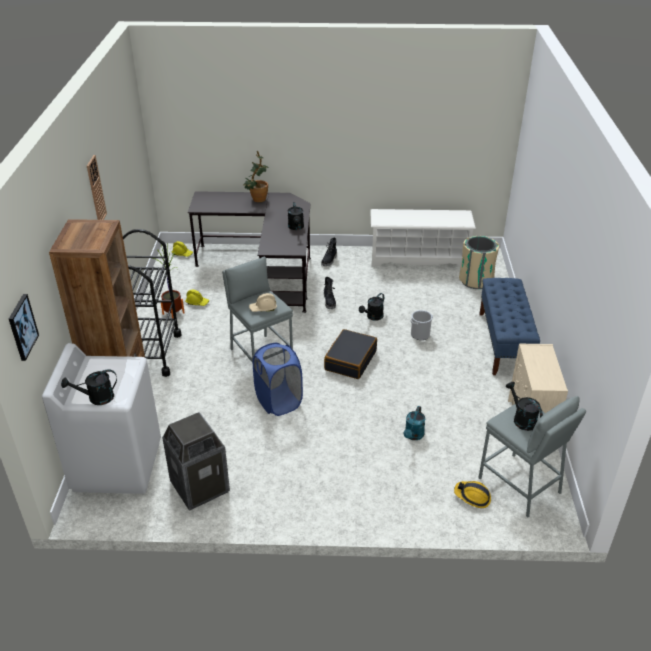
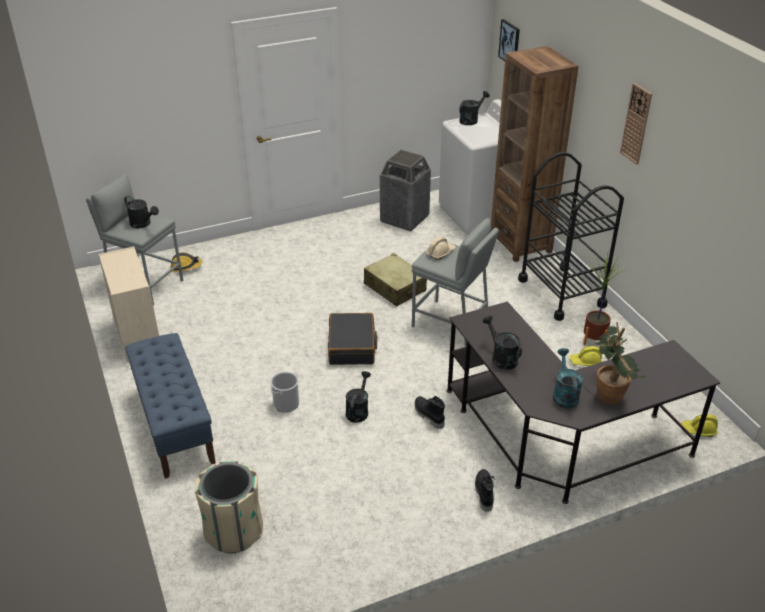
camera: 155 degrees right, 0 degrees up
blue laundry basket [253,343,303,416] -> beige suitcase [364,253,427,306]
white shoe rack [370,209,476,267] -> none
turquoise watering can [404,406,425,440] -> turquoise watering can moved to [553,348,583,408]

